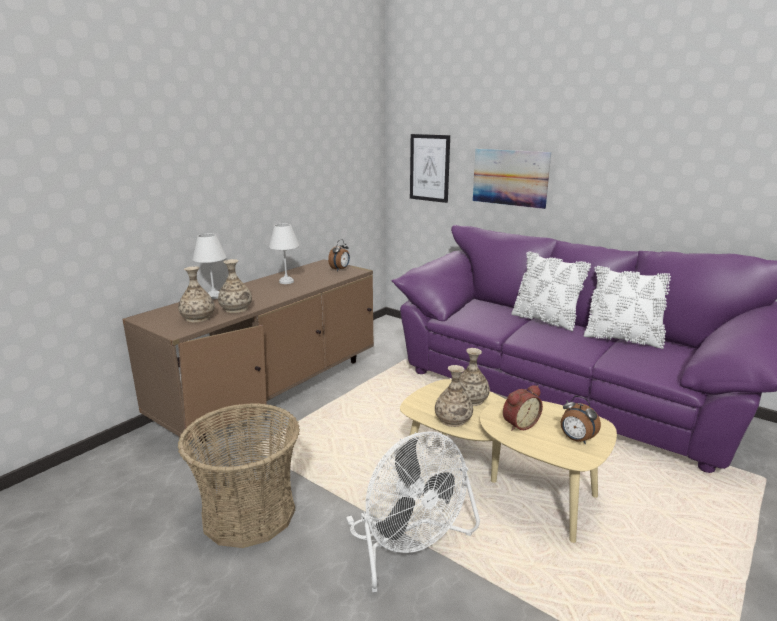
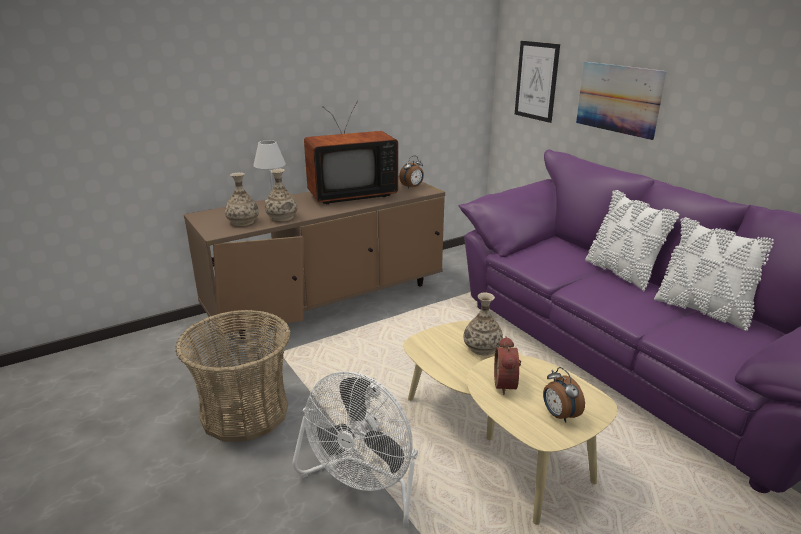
camera: 20 degrees right, 5 degrees up
white table lamp [269,224,299,284] -> television [304,101,398,204]
white fan [346,432,480,592] -> white fan turned 45 degrees clockwise [292,371,418,527]
vase [435,365,473,427] -> none
alarm clock [503,385,543,431] -> alarm clock turned 105 degrees clockwise [494,336,521,395]

